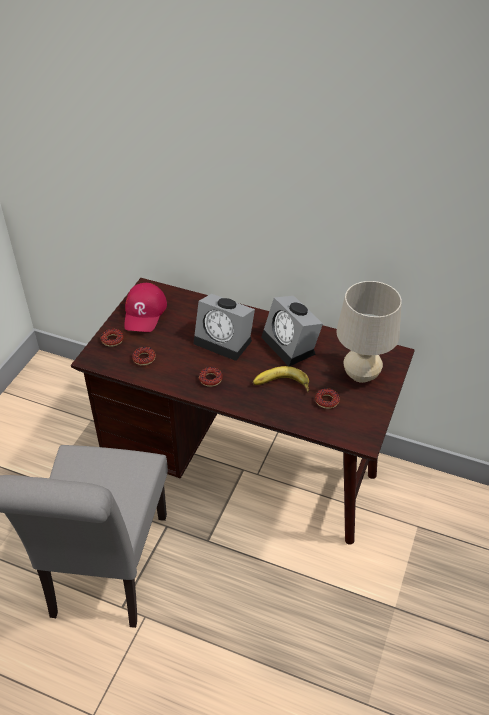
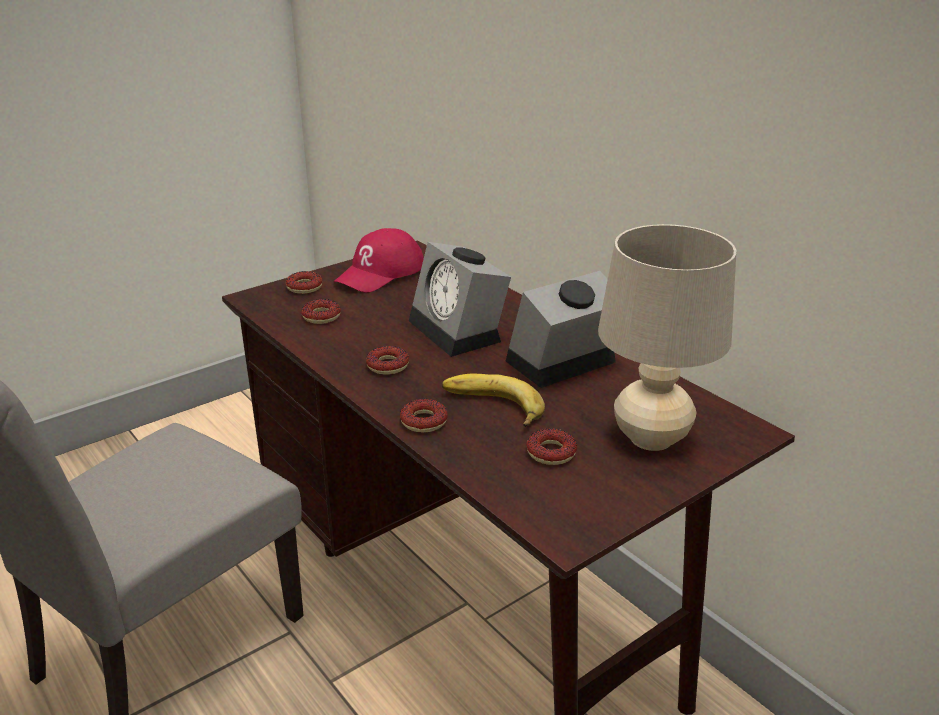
camera: 30 degrees right, 15 degrees down
alarm clock [261,296,323,366] -> alarm clock turned 60 degrees clockwise [506,271,616,388]
none -> donut [400,399,448,432]

